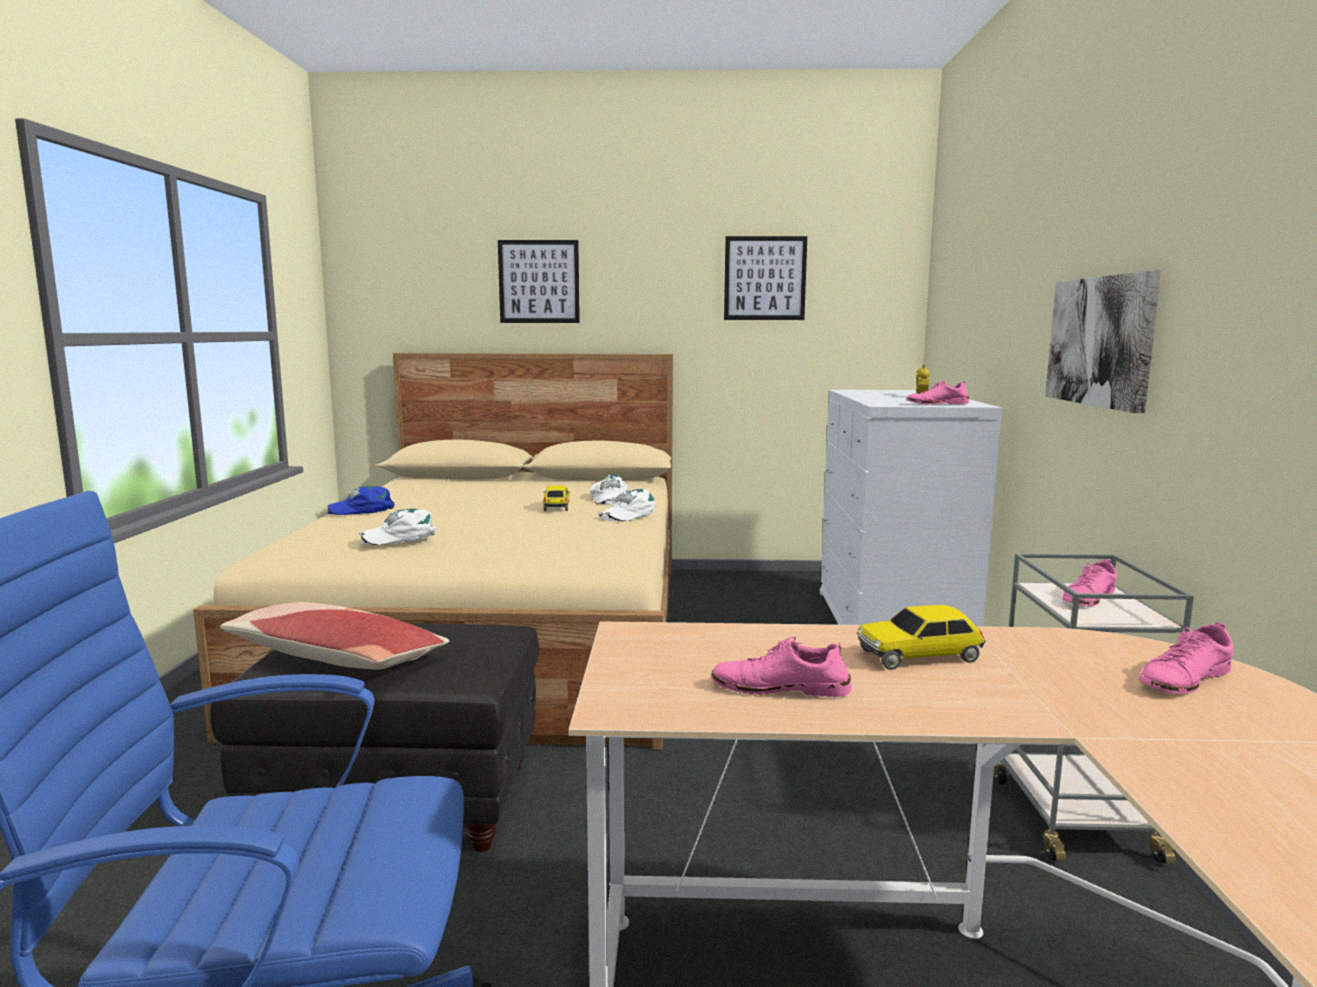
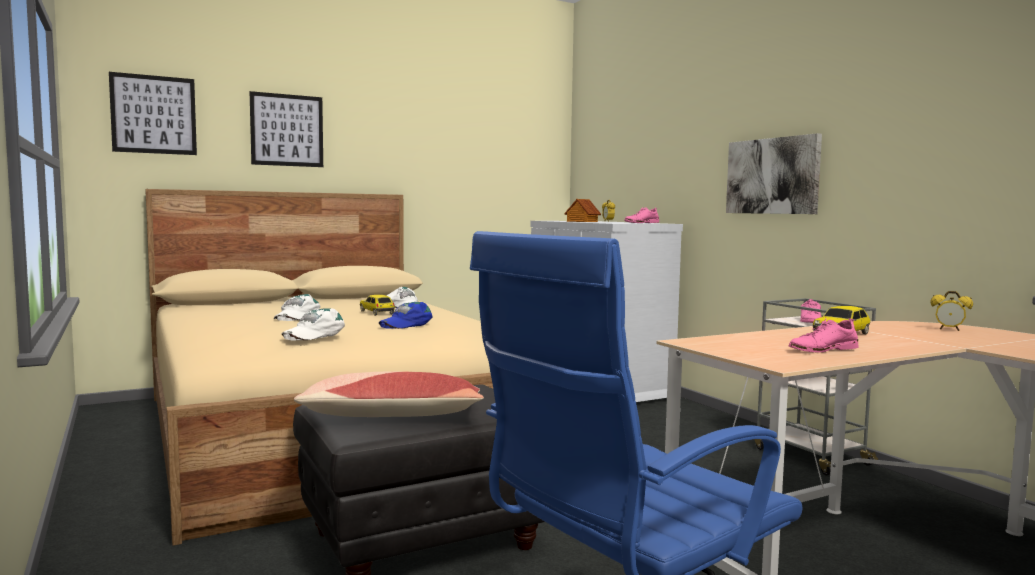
camera: 30 degrees left, 5 degrees down
blue cap [327,486,395,515] -> blue cap moved to [379,302,432,329]
white cap [599,489,657,522] -> white cap moved to [274,294,320,321]
picture [724,236,807,320] -> picture moved to [109,72,197,155]
pink shoe [1139,622,1234,694] -> alarm clock [930,291,973,331]
none -> toy house [564,199,601,222]

